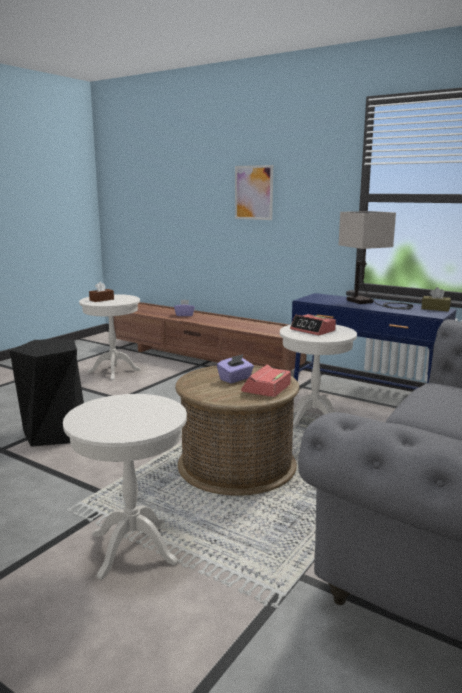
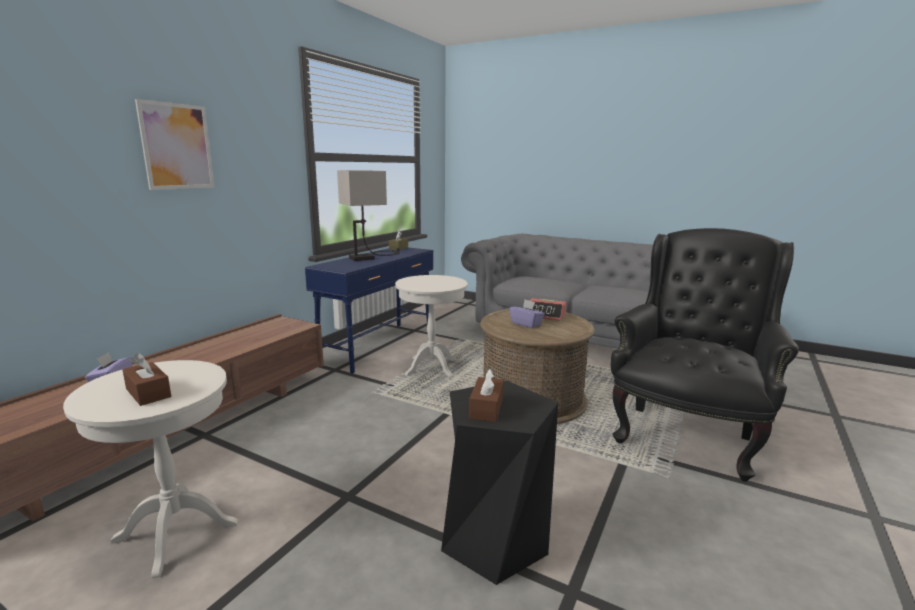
camera: 95 degrees left, 0 degrees up
white side table [63,394,187,580] -> black armchair [611,228,799,482]
alarm clock [290,314,336,335] -> none
none -> brown tissue box [469,368,504,422]

